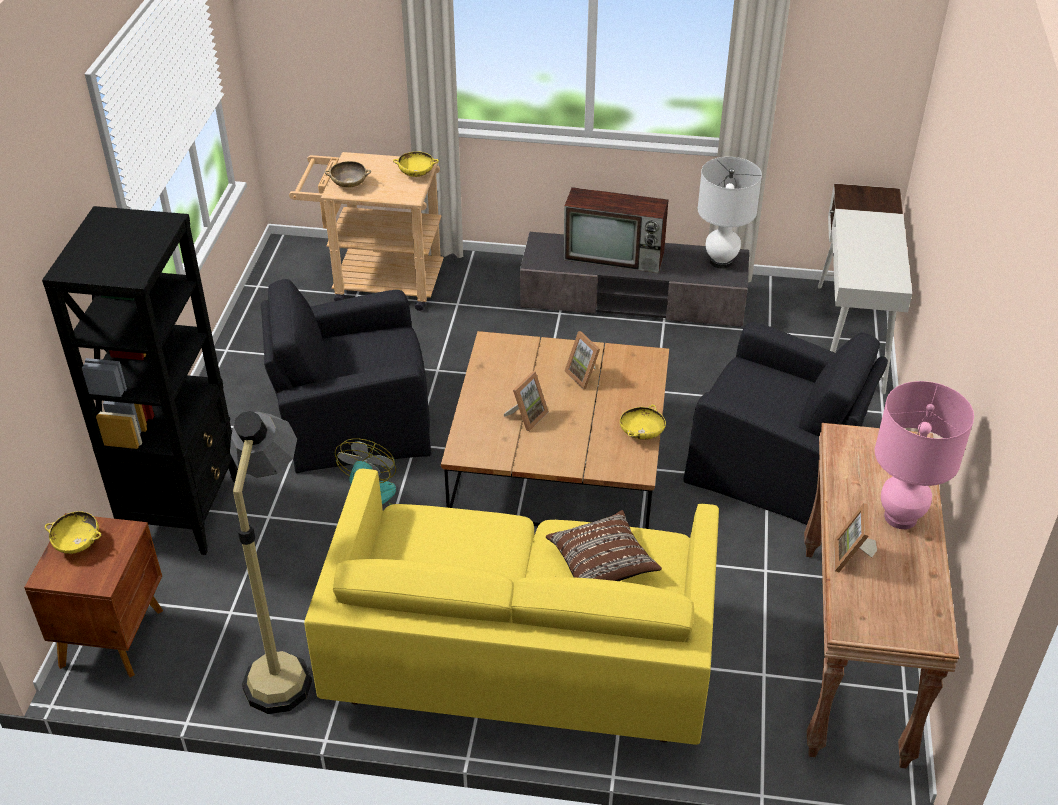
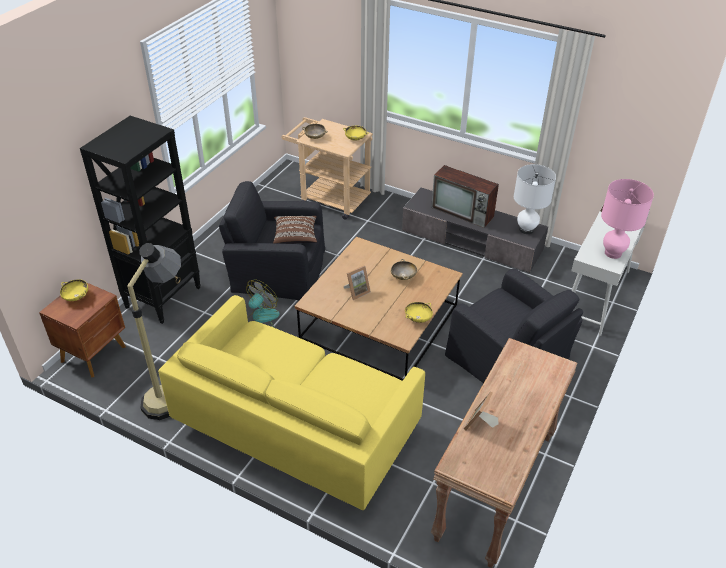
camera: 20 degrees right, 0 degrees up
brown pillow [546,510,662,581] -> brown pillow moved to [273,216,317,244]
picture frame [565,331,600,389] -> beige bowl [391,259,417,280]
pink table lamp [874,381,974,529] -> pink table lamp moved to [601,179,654,259]

